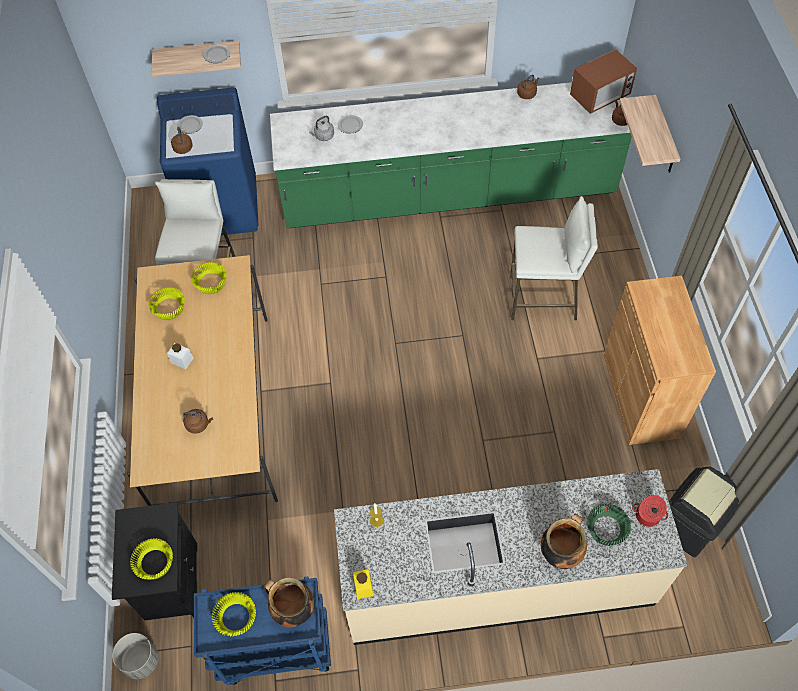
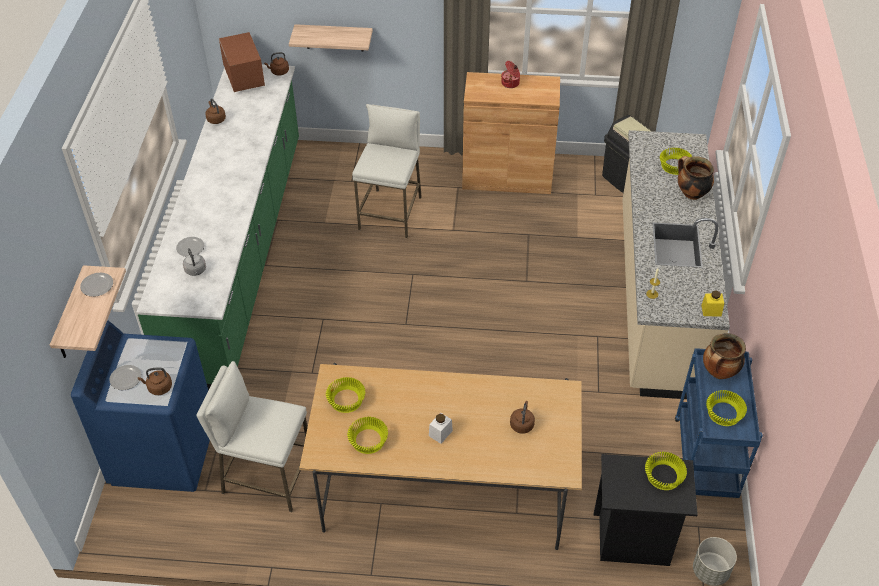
camera: 80 degrees left, 10 degrees down
green bowl [587,504,631,546] -> yellow bowl [660,148,692,175]
cooking pot [632,495,668,527] -> cooking pot moved to [501,61,520,88]

